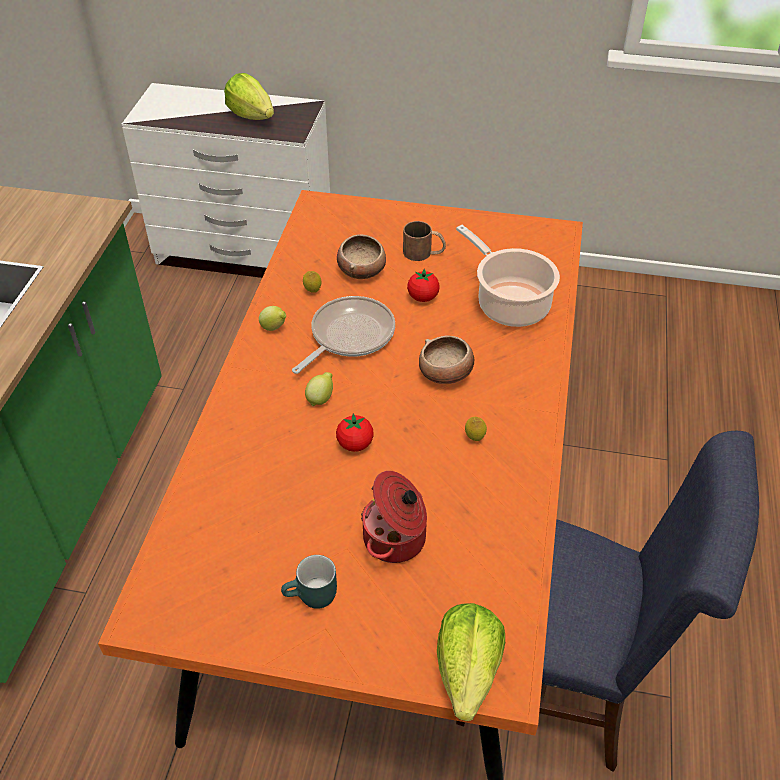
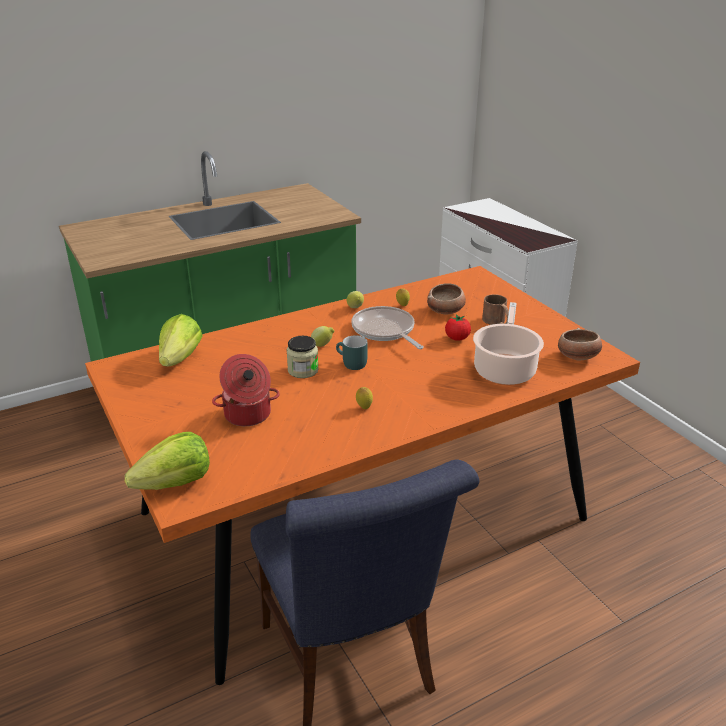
camera: 50 degrees right, 15 degrees down
lettuce [224,73,274,120] -> lettuce moved to [159,314,203,366]
turquoise mug [281,555,337,609] -> turquoise mug moved to [336,335,368,370]
frying pan [292,296,395,374] -> frying pan turned 120 degrees counterclockwise [351,306,424,349]
tomato [336,413,374,452] -> jar [286,336,319,378]
bowl [419,336,474,384] -> bowl moved to [558,328,602,360]

